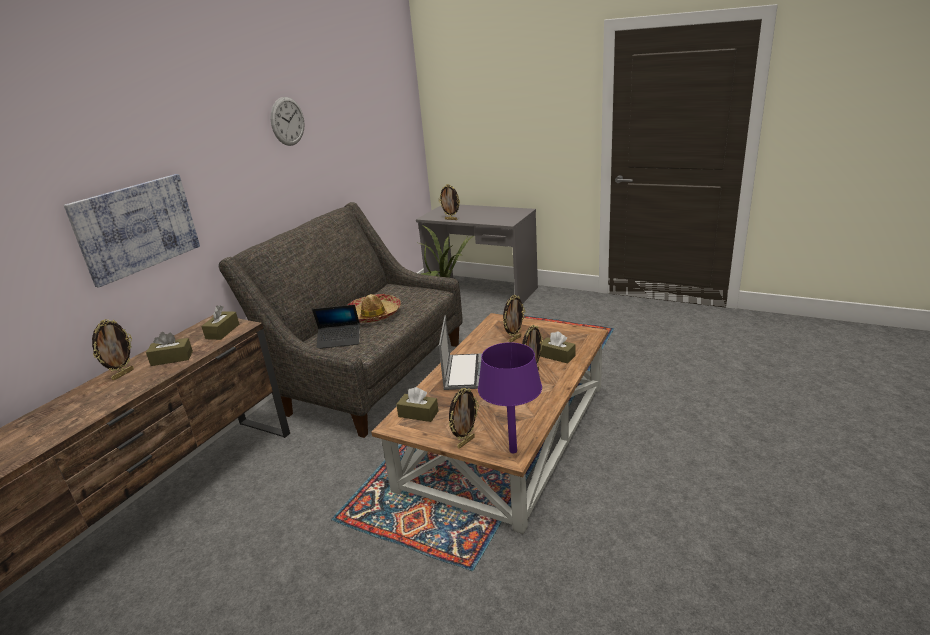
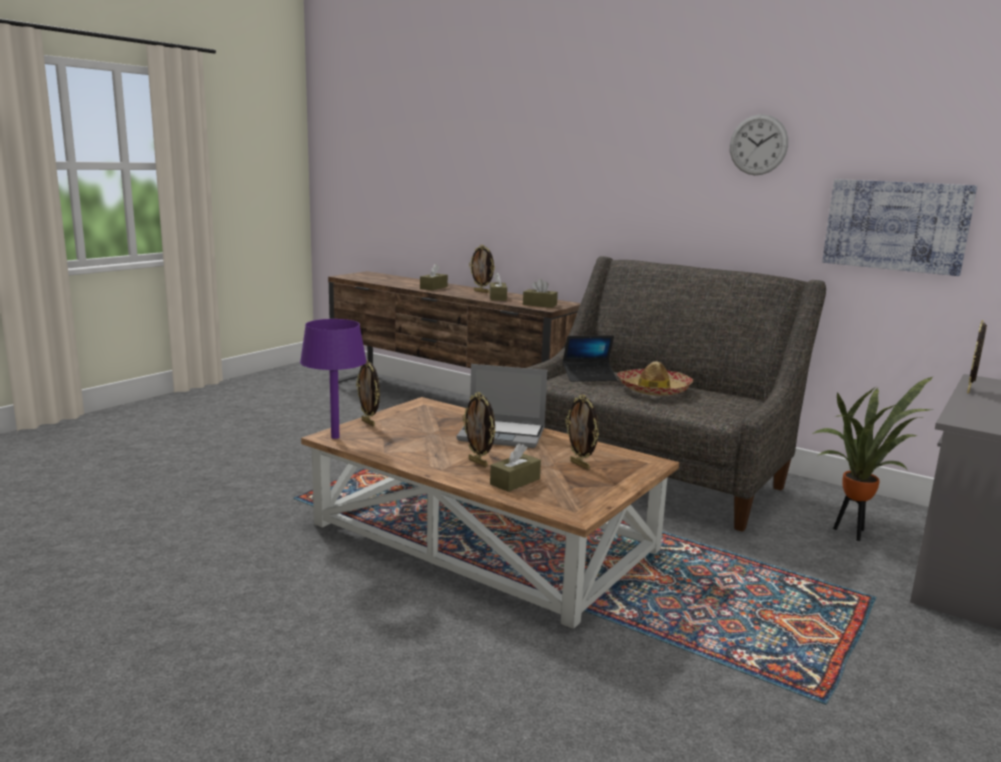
camera: 95 degrees right, 10 degrees down
picture [64,174,200,288] -> picture moved to [822,179,977,276]
laptop [312,305,360,349] -> laptop turned 105 degrees counterclockwise [563,335,617,382]
brown tissue box [396,387,438,422] -> brown tissue box moved to [420,264,448,290]

